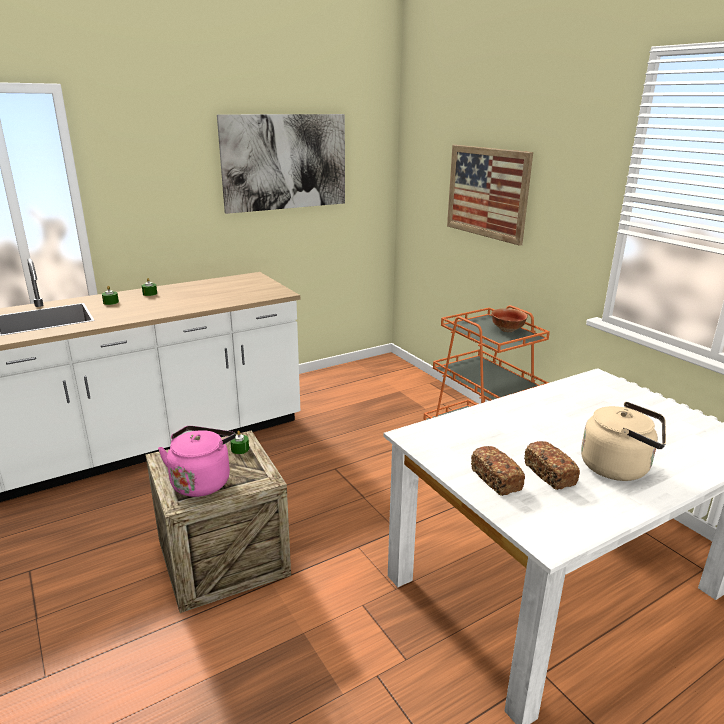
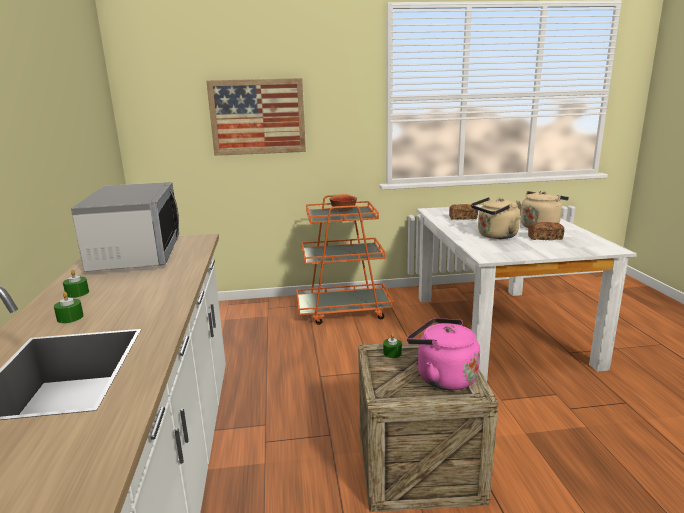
camera: 65 degrees left, 5 degrees down
picture [217,114,345,214] -> none
bread [471,446,525,496] -> bread moved to [449,204,478,220]
none -> microwave [71,182,179,272]
none -> beige kettle [471,197,520,239]

